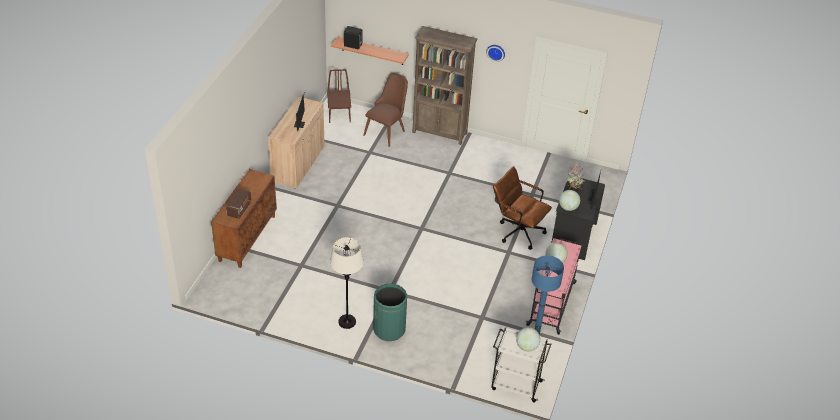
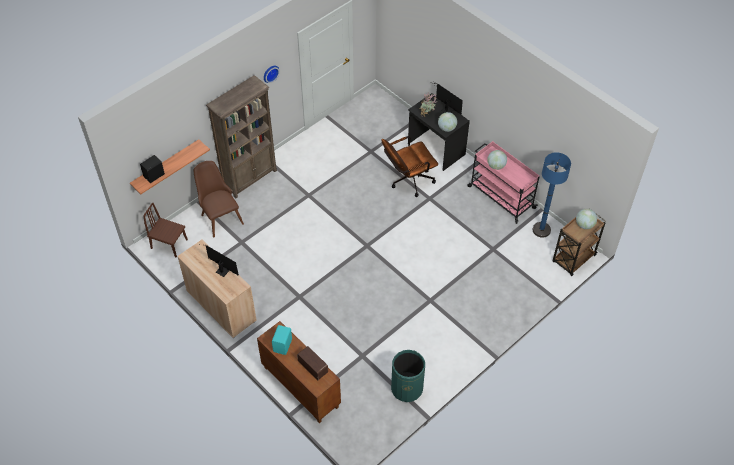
camera: 60 degrees left, 10 degrees up
white floor lamp [330,237,364,329] -> none
green trash can [373,284,407,341] -> green trash can moved to [391,350,425,402]
white cart [491,327,551,402] -> brown cart [553,214,606,276]
none -> turquoise speaker [272,325,292,355]

